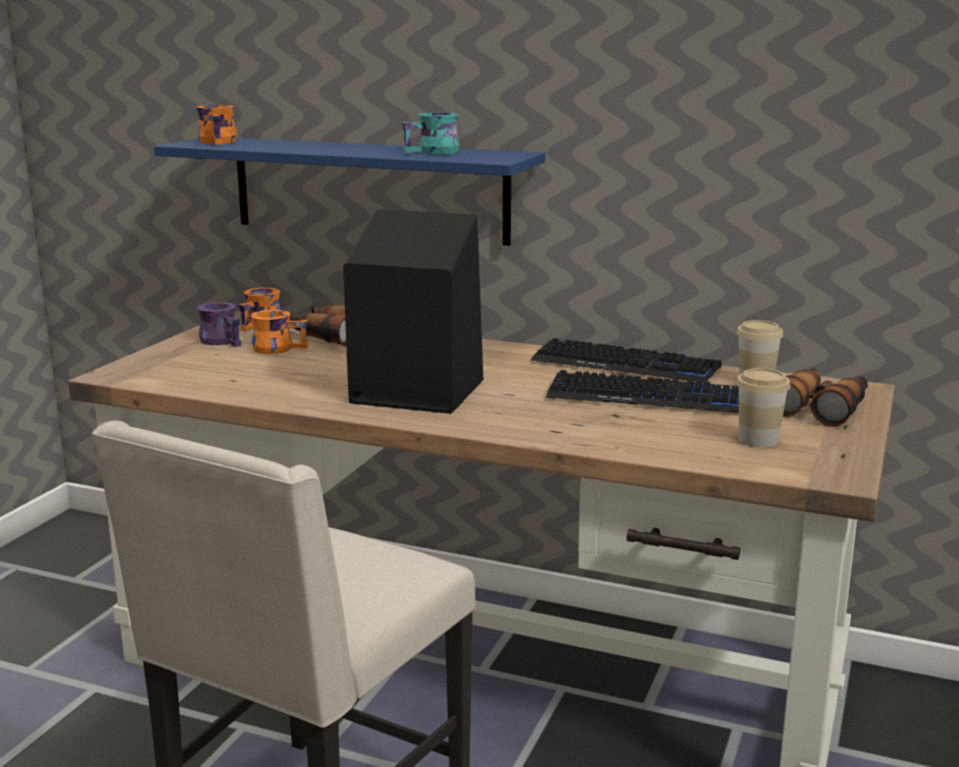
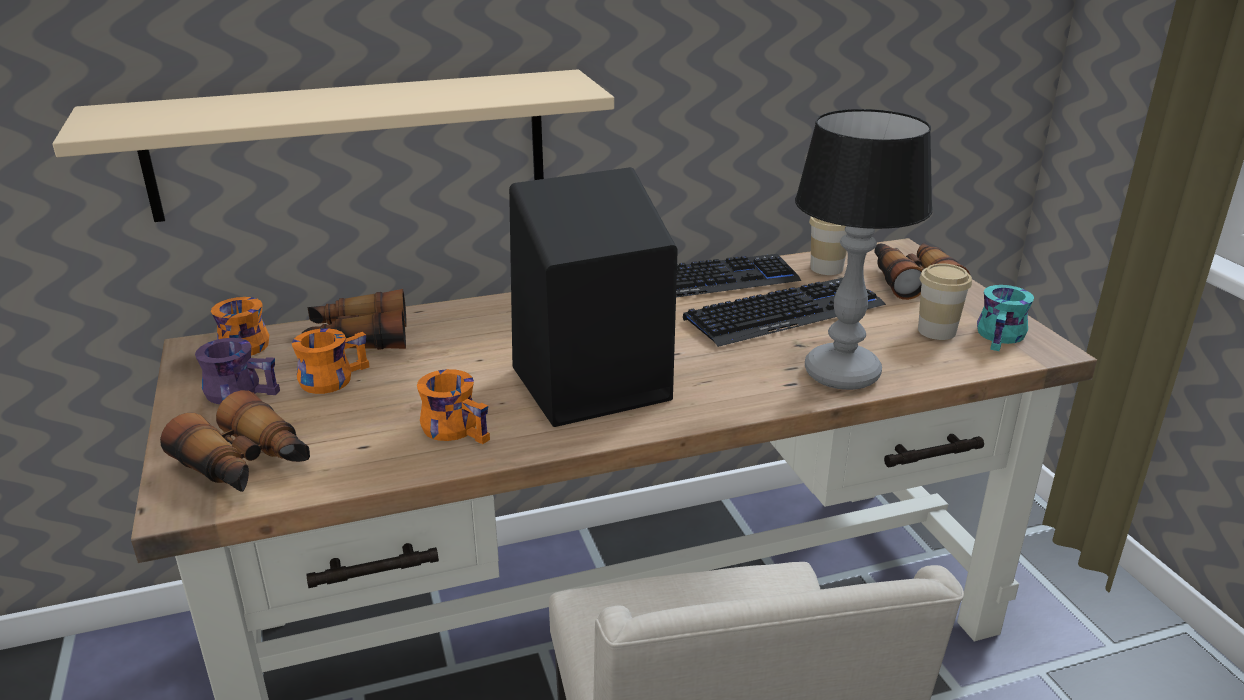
camera: 40 degrees left, 10 degrees up
blue shelf [154,138,545,246] -> beige shelf [52,70,614,222]
orange mug [196,105,237,145] -> orange mug moved to [417,369,490,444]
turquoise mug [402,113,460,154] -> turquoise mug moved to [977,285,1034,351]
none -> binoculars [160,390,310,492]
none -> table lamp [795,109,933,390]

